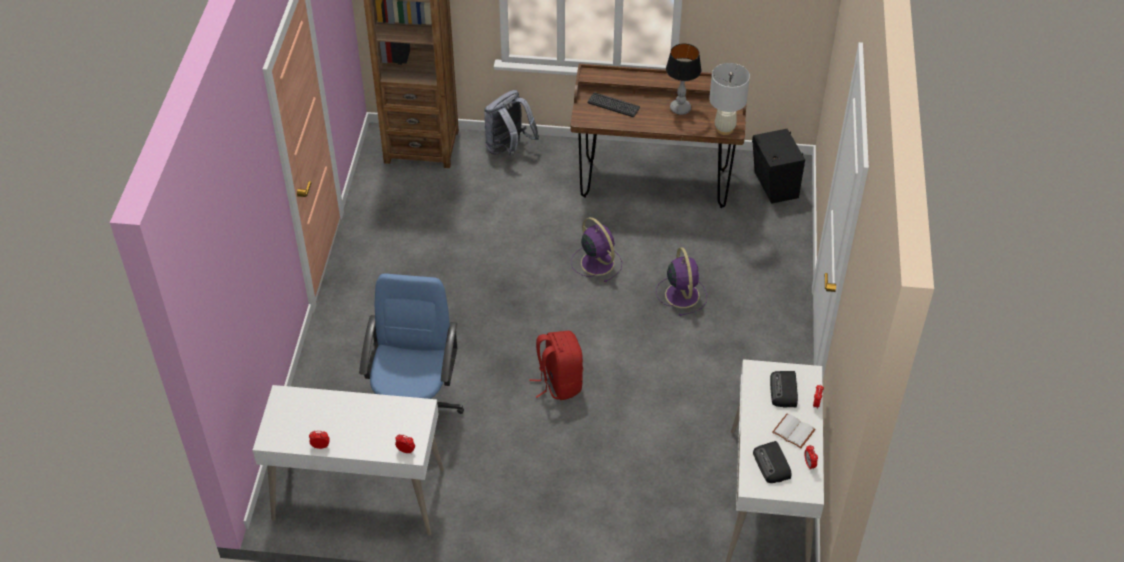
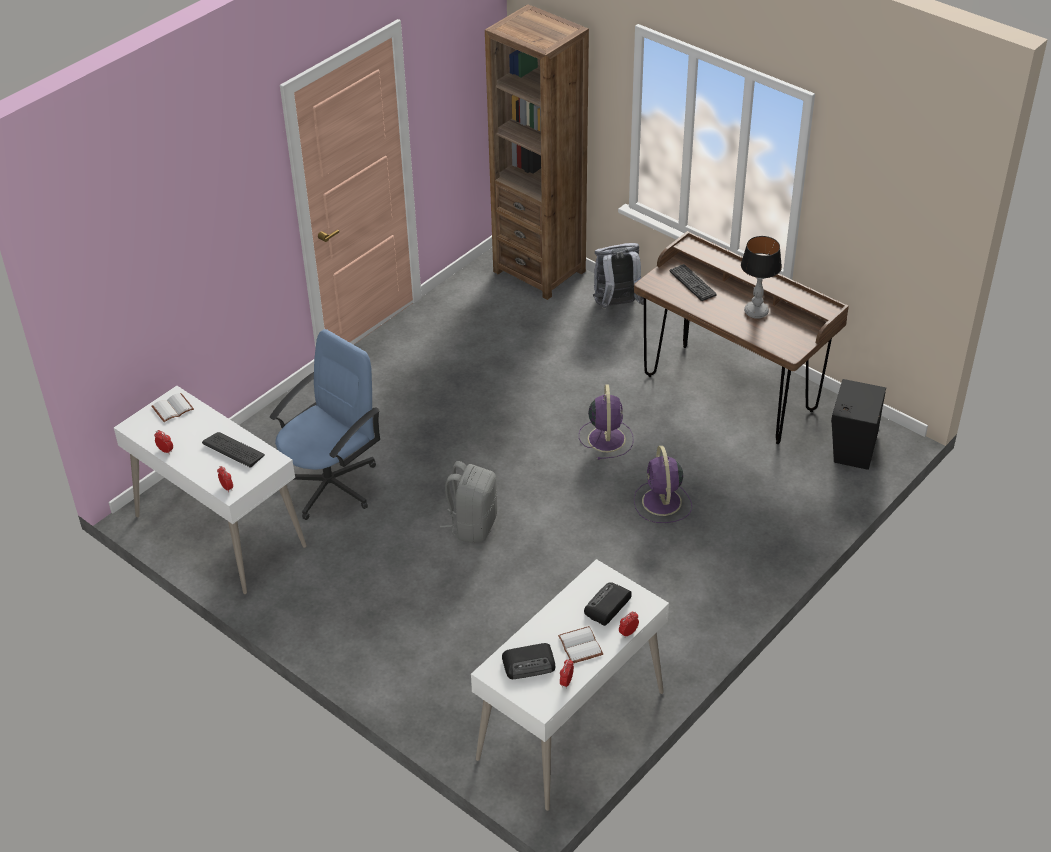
camera: 35 degrees right, 5 degrees down
red backpack [530,331,583,400] -> grey backpack [440,461,497,543]
purple fan [656,247,707,316] -> purple fan turned 150 degrees clockwise [634,446,692,523]
white table lamp [709,63,750,135] -> none
radio [753,441,791,483] -> radio turned 120 degrees counterclockwise [502,643,555,679]
none -> white book [152,393,194,422]
none -> keyboard [202,432,265,468]

